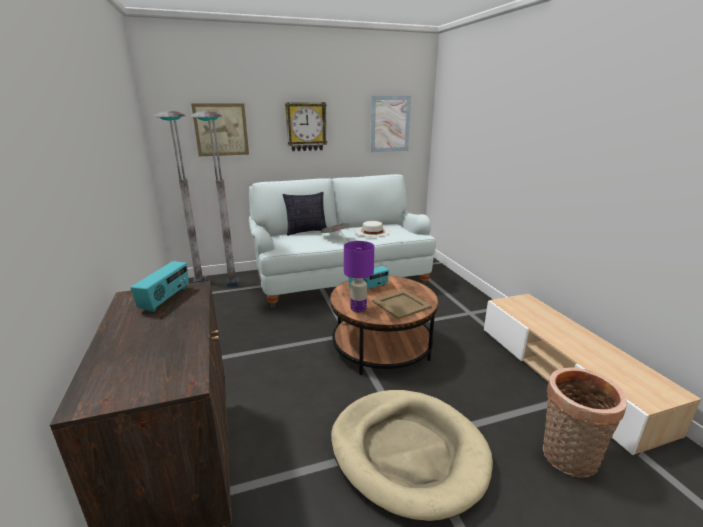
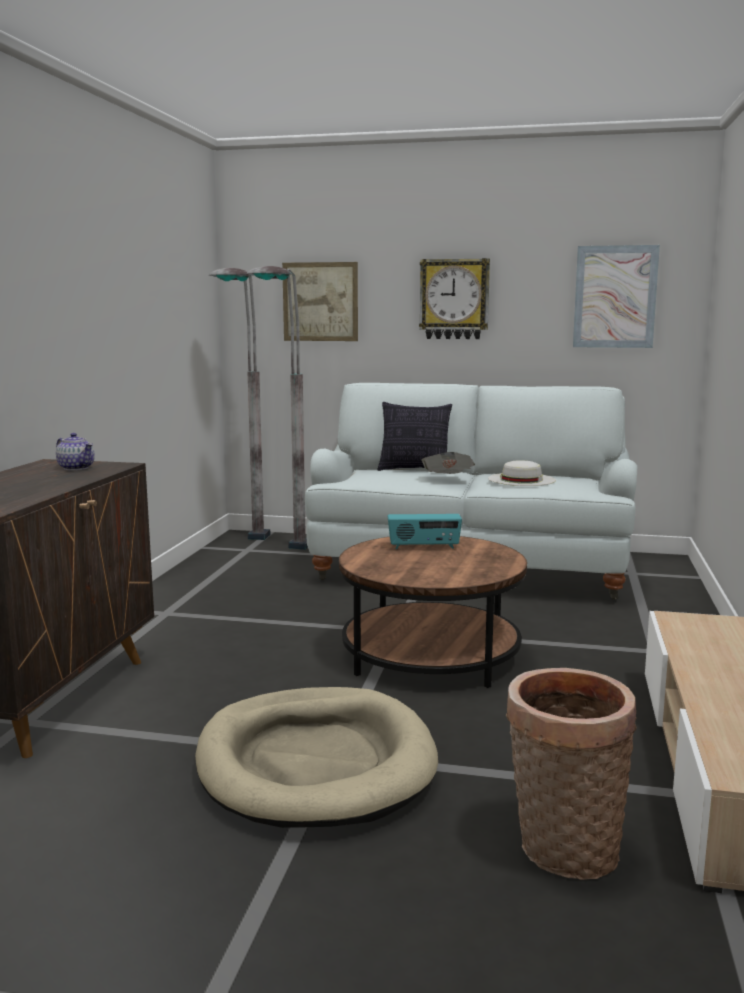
camera: 30 degrees right, 10 degrees down
radio [130,261,189,312] -> teapot [56,433,95,470]
purple table lamp [344,241,374,312] -> none
beige tray [372,290,432,319] -> none

